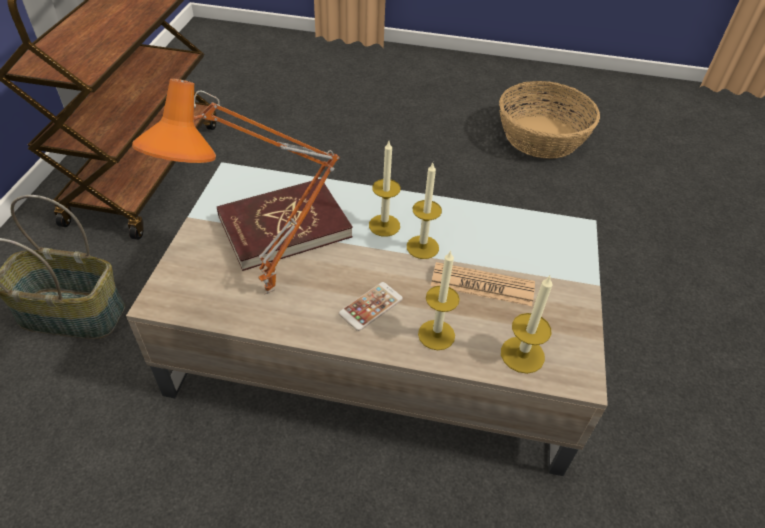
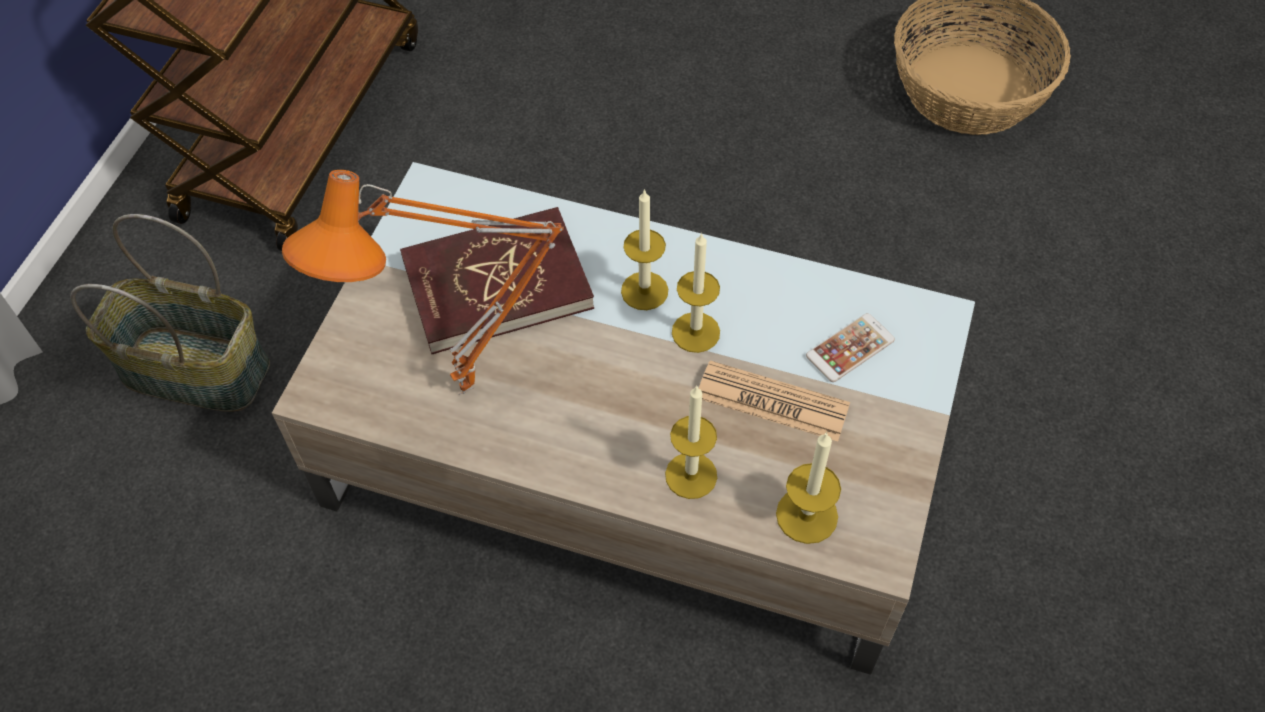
camera: 10 degrees right, 10 degrees up
phone [339,282,403,331] -> phone moved to [806,313,895,382]

